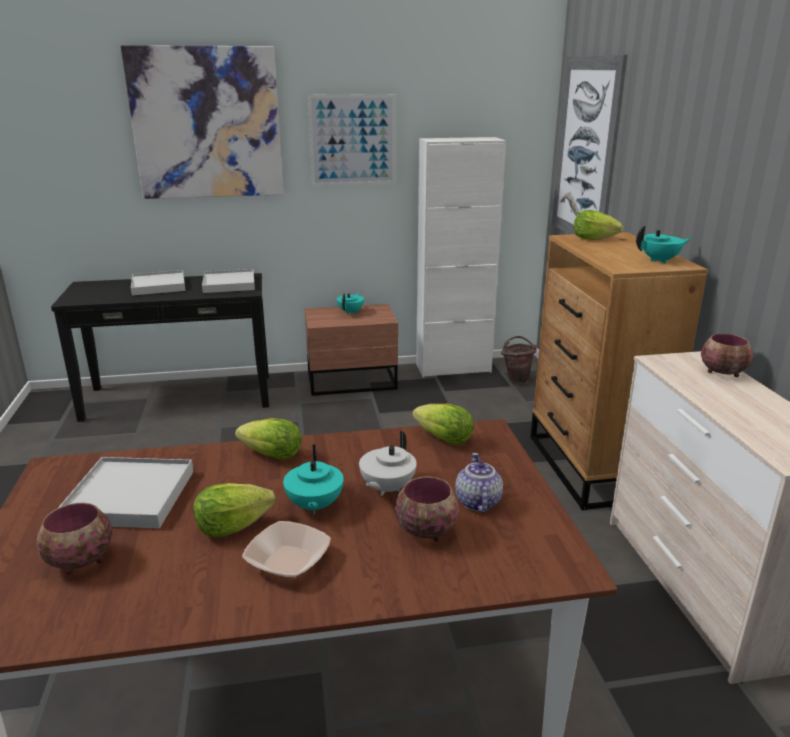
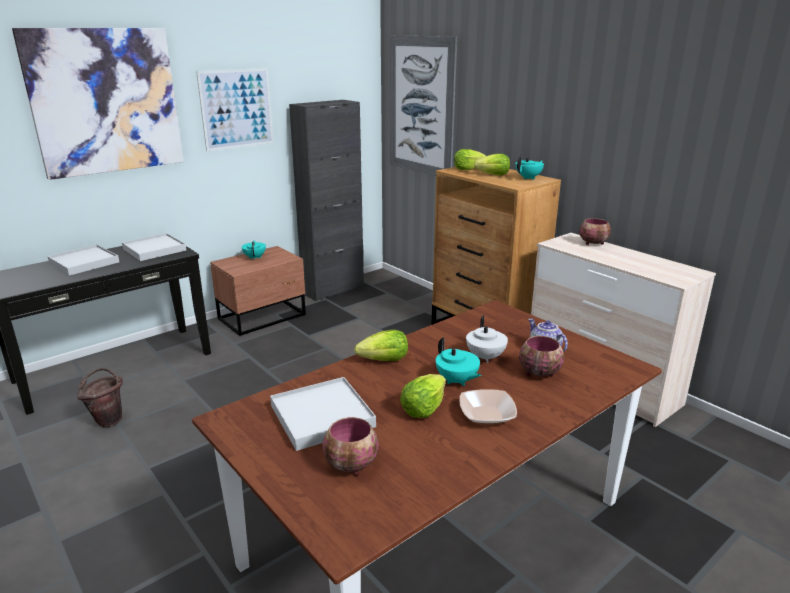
camera: 30 degrees left, 0 degrees up
lettuce [412,404,473,445] -> lettuce moved to [474,154,510,175]
white cabinet [416,137,506,377] -> black cabinet [289,100,364,301]
brown bucket [501,336,537,385] -> brown bucket moved to [77,368,123,427]

